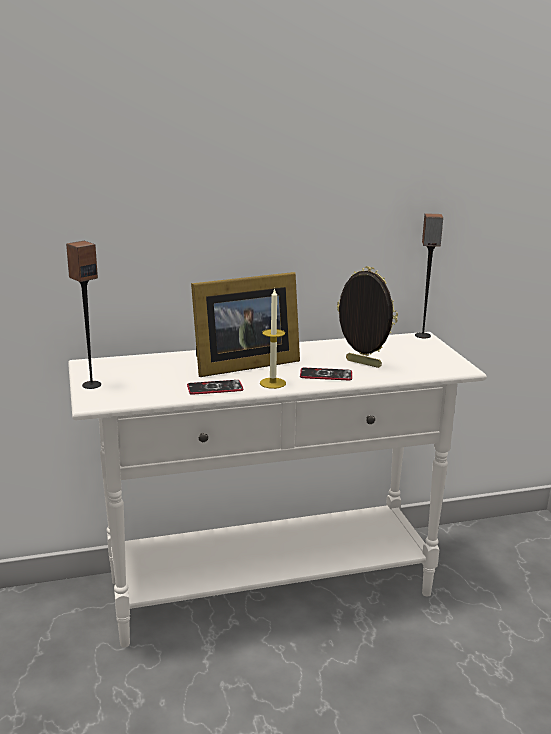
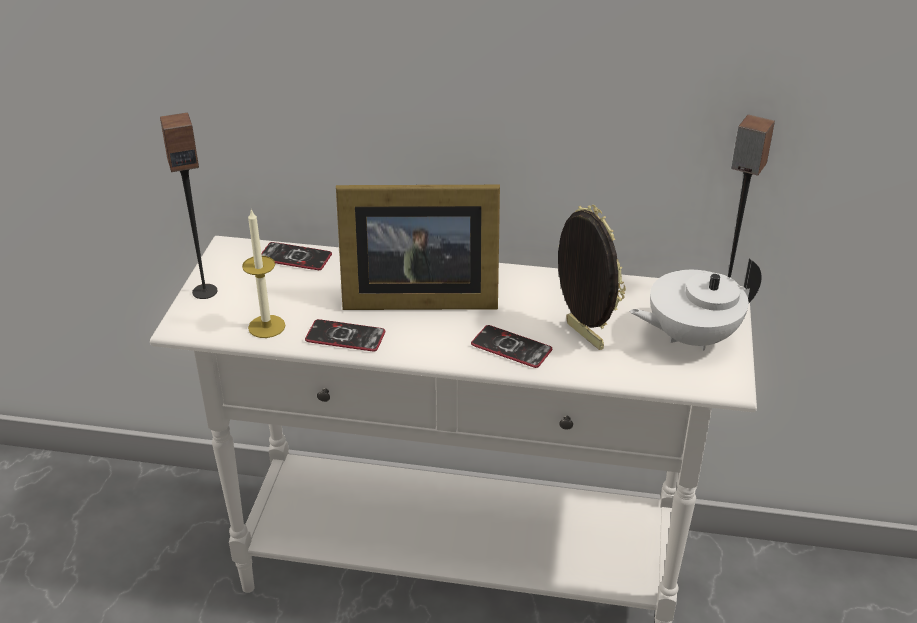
camera: 25 degrees right, 15 degrees up
candle [260,288,286,389] -> candle moved to [242,208,286,338]
none -> phone [261,242,332,270]
none -> white teapot [630,258,762,351]

